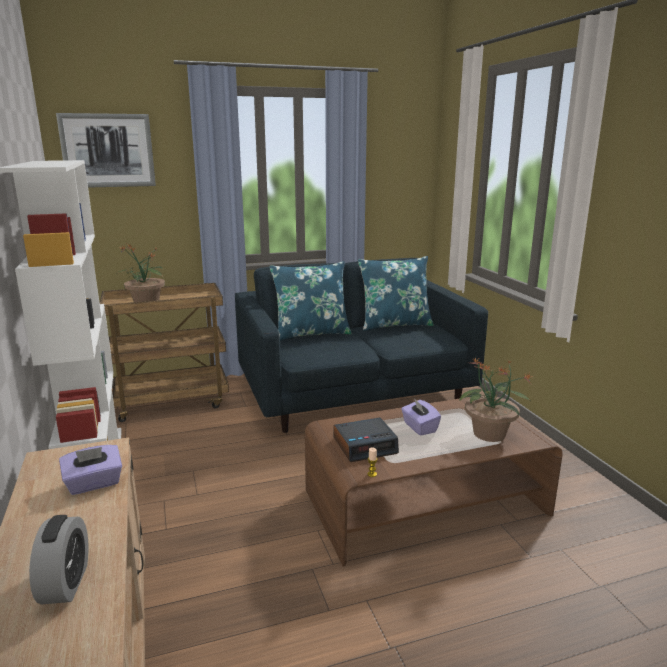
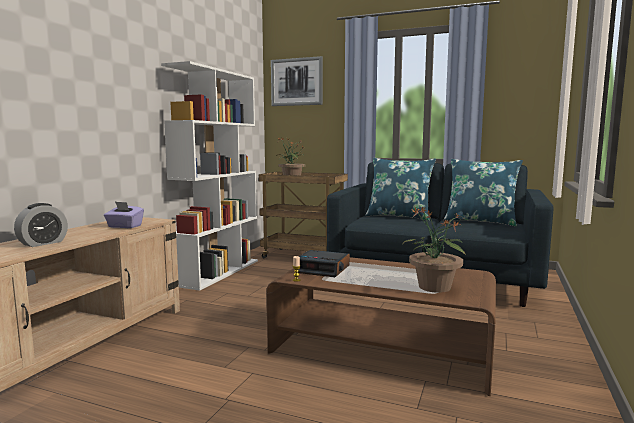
camera: 40 degrees right, 10 degrees down
purple tissue box [401,398,441,436] -> none

